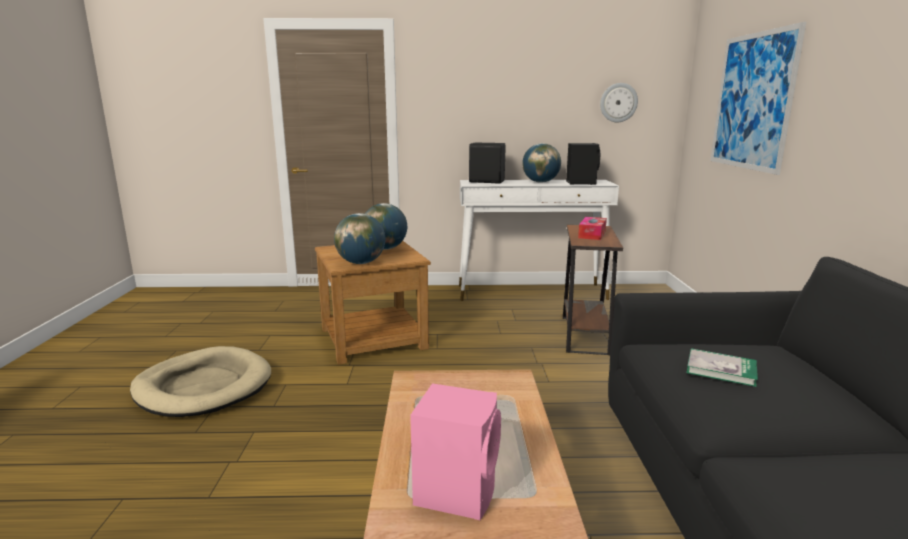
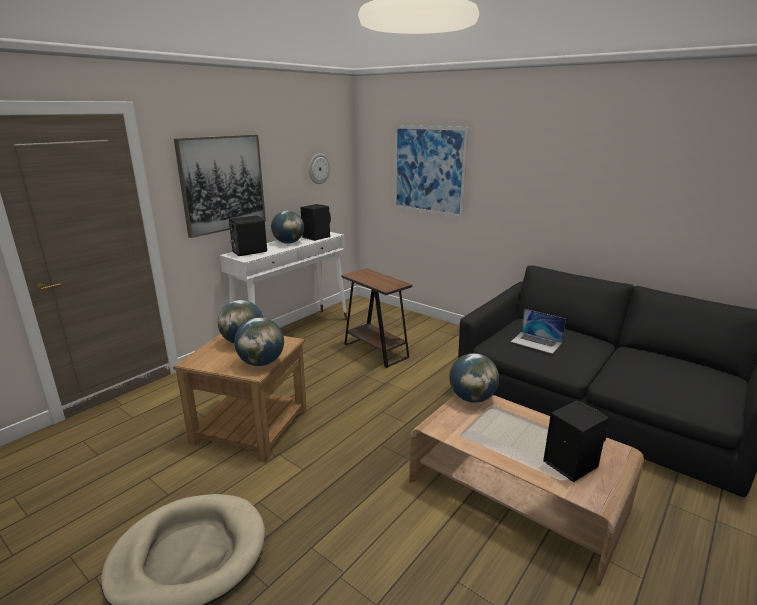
camera: 50 degrees left, 5 degrees up
pink speaker [410,383,501,520] -> black speaker [543,400,609,482]
tissue box [578,217,607,240] -> none
book [686,348,758,387] -> laptop [511,309,566,354]
none -> picture [174,135,266,238]
none -> globe [449,353,499,403]

